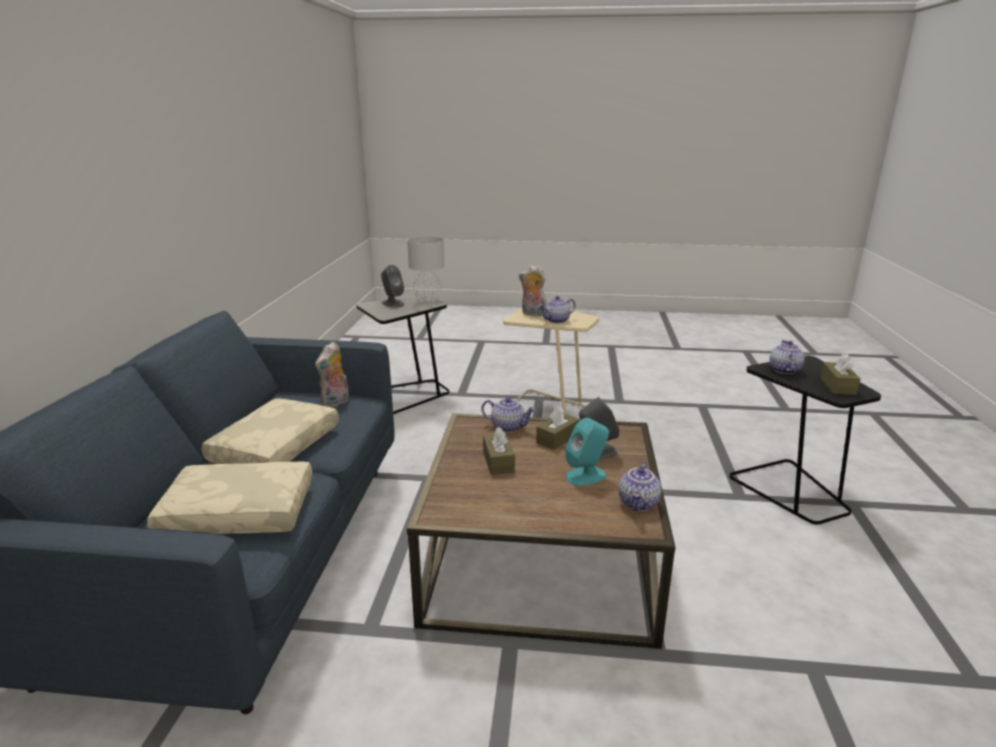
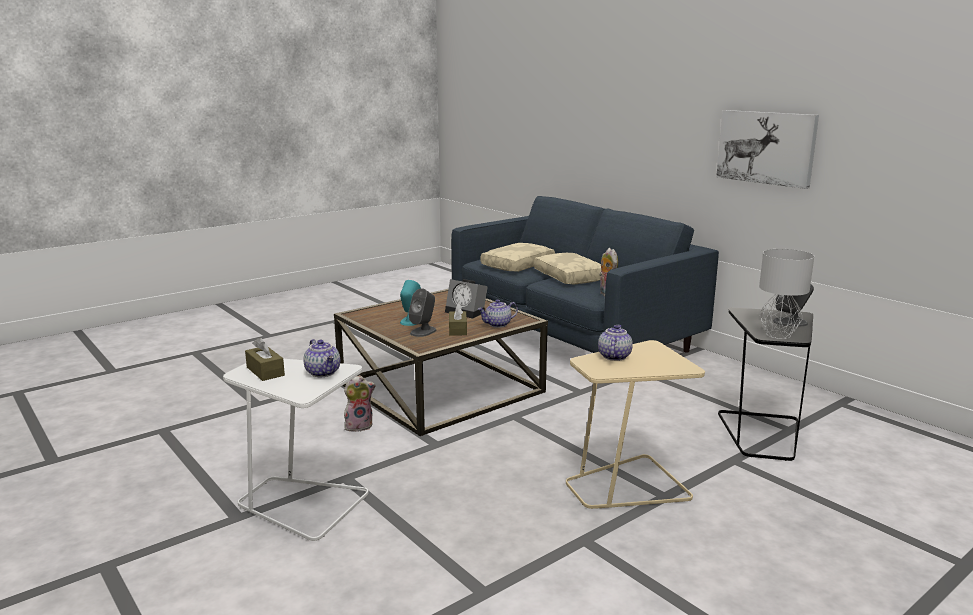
camera: 135 degrees right, 5 degrees down
brown tissue box [483,427,515,475] -> alarm clock [445,279,488,319]
plush toy [519,265,547,316] -> plush toy moved to [344,375,376,433]
teapot [619,461,661,511] -> none
black side table [729,356,881,524] -> white side table [223,359,369,541]
none -> picture [716,110,819,189]

